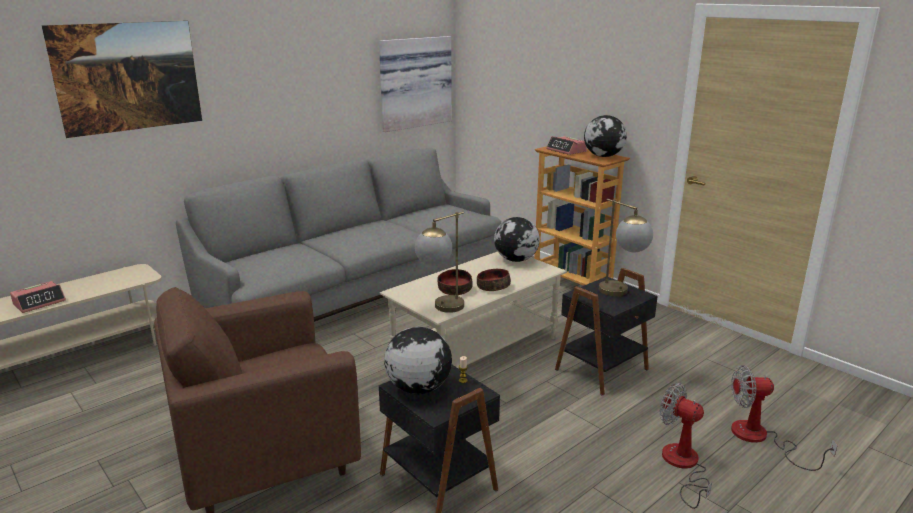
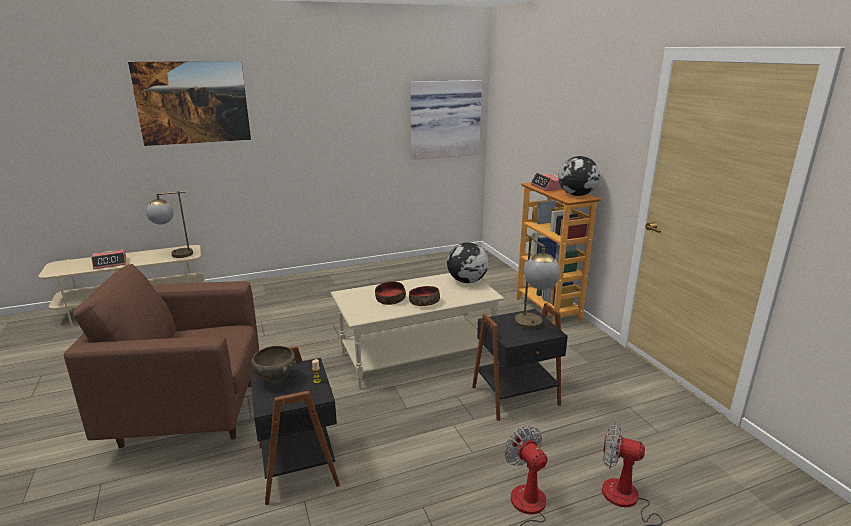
camera: 20 degrees right, 0 degrees up
grey sofa [176,148,501,322] -> none
globe [384,327,452,394] -> brown bowl [251,346,295,383]
table lamp [415,211,464,313] -> table lamp moved to [146,191,193,258]

